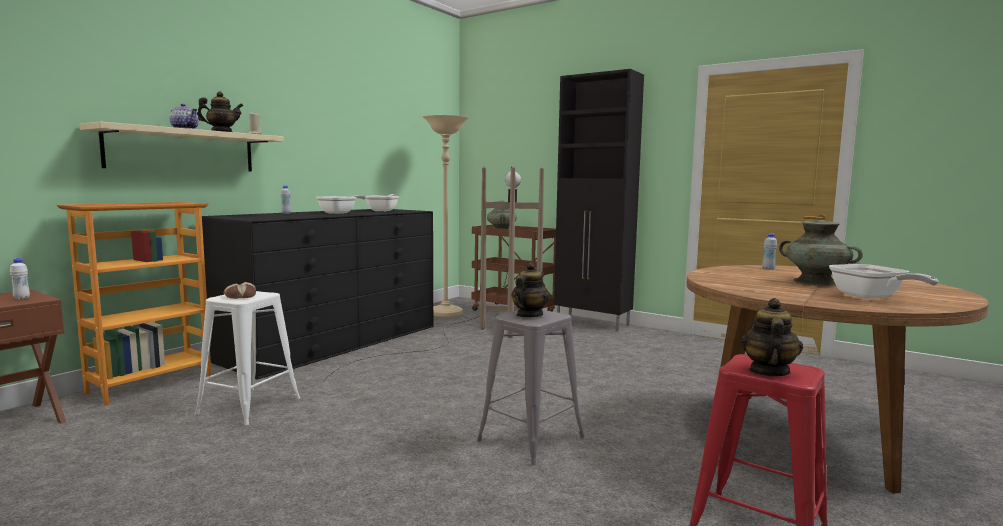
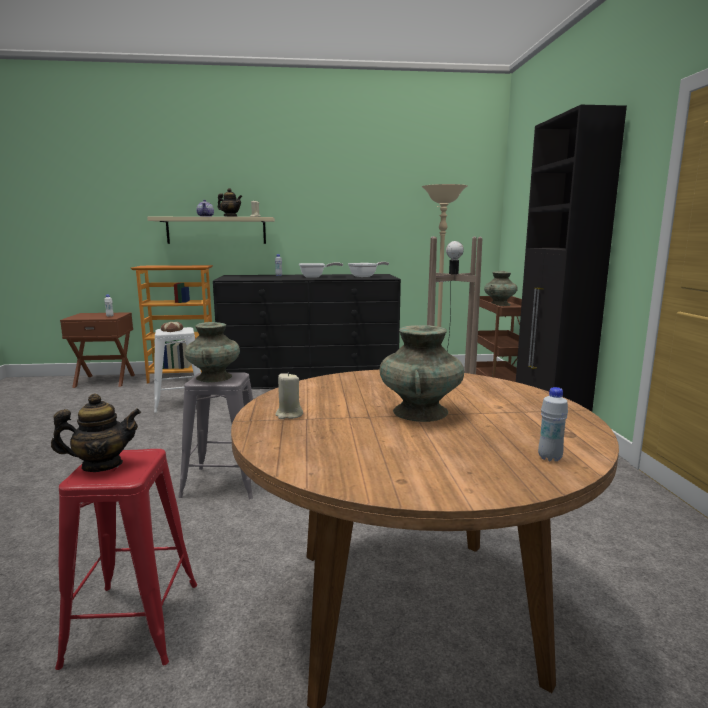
camera: 50 degrees right, 5 degrees up
teapot [511,262,550,317] -> turquoise vase [184,322,240,382]
white bottle [762,233,777,270] -> white bottle moved to [538,387,568,462]
frying pan [829,264,938,299] -> none
none -> beige candle [275,372,303,419]

